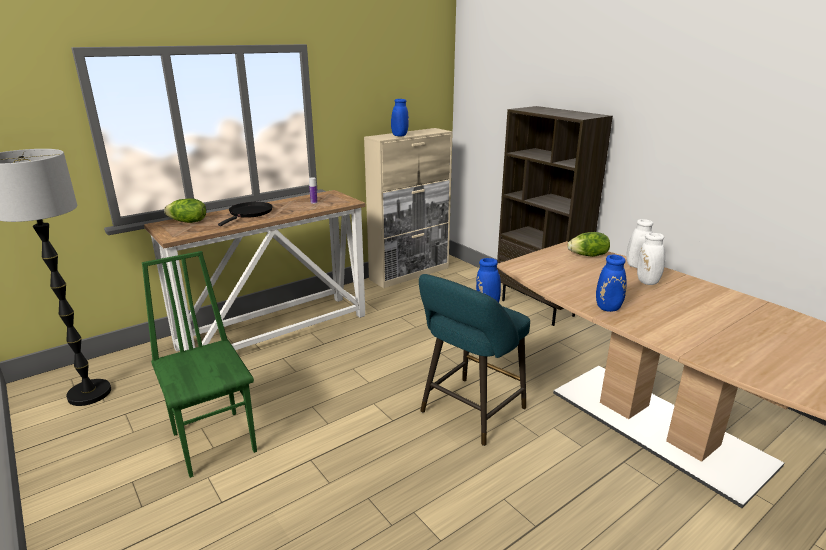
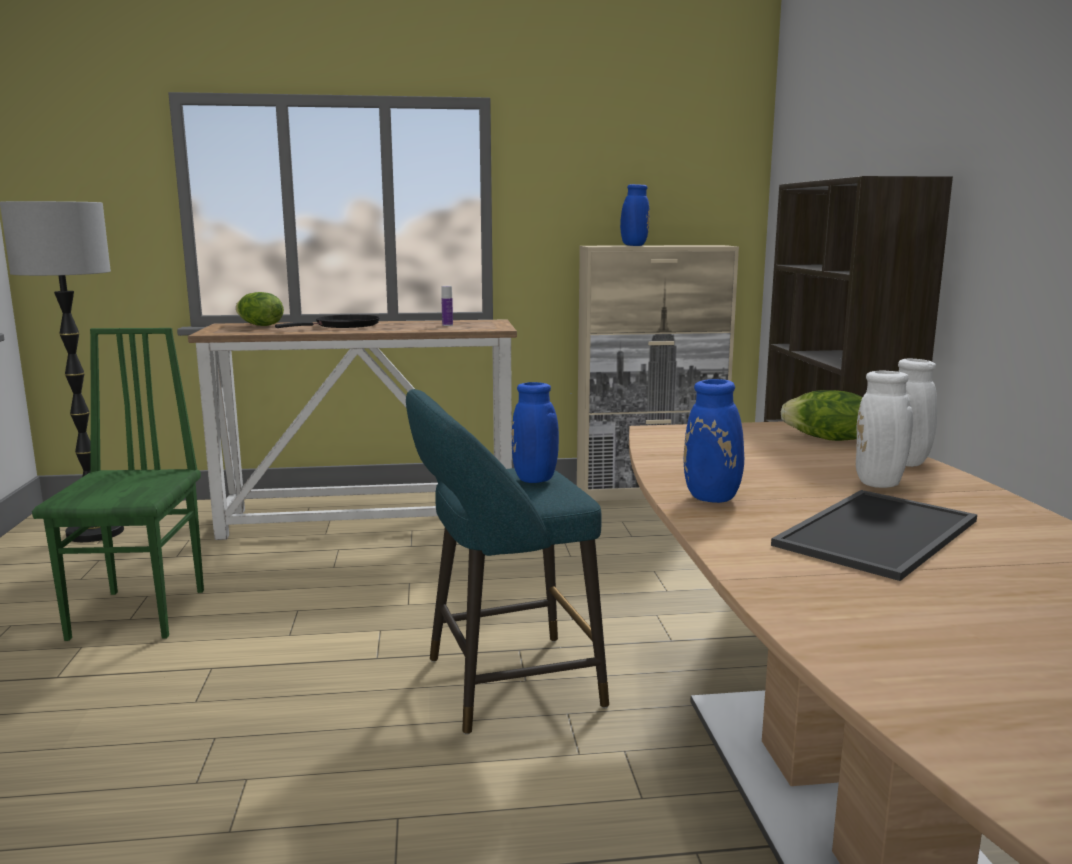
camera: 30 degrees right, 10 degrees down
none -> tray [771,490,977,581]

